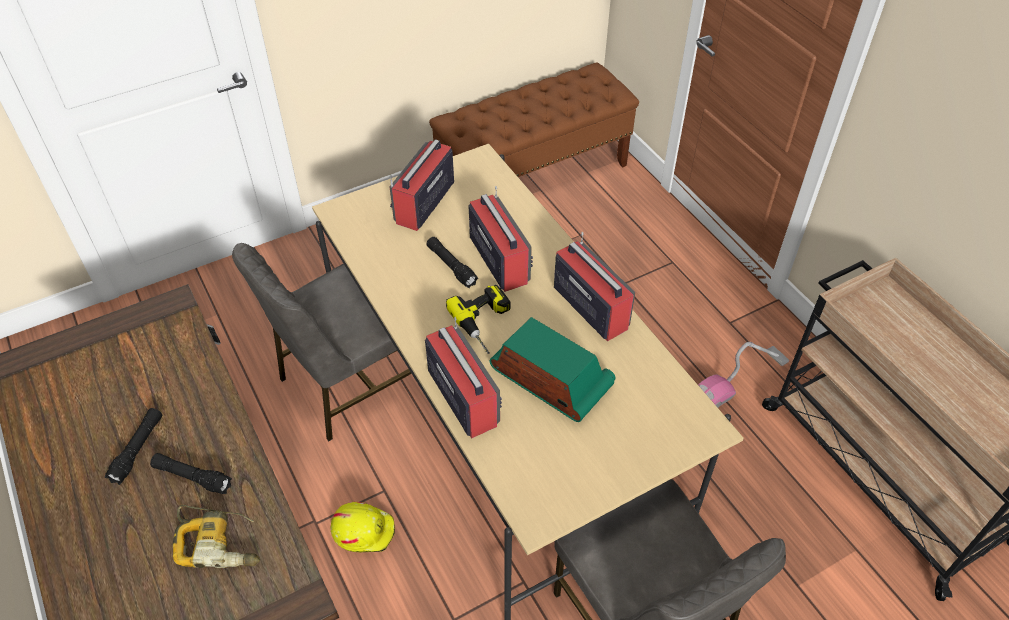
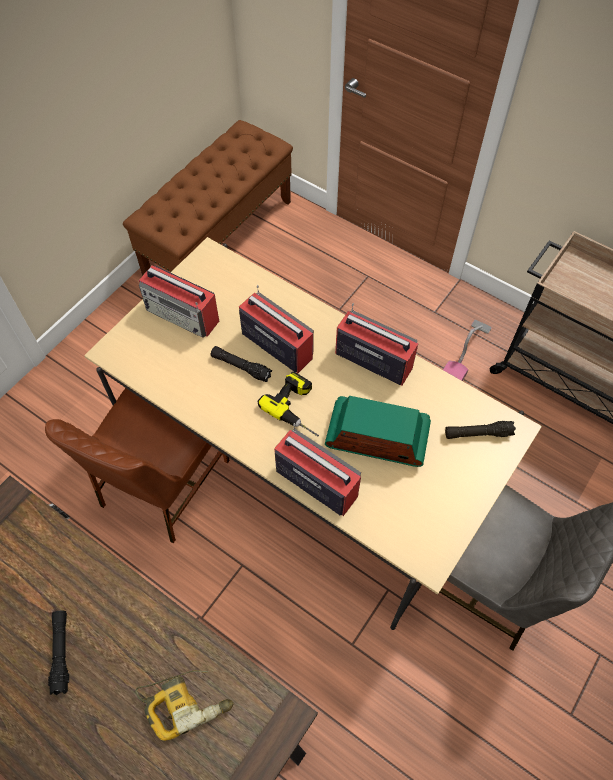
camera: 25 degrees left, 10 degrees up
black flashlight [150,453,232,494] -> black flashlight moved to [445,421,516,439]
grey chair [232,243,412,441] -> brown chair [45,388,230,543]
yellow hard hat [331,502,395,552] -> none
radio [390,139,454,231] -> radio turned 60 degrees counterclockwise [139,265,219,338]

